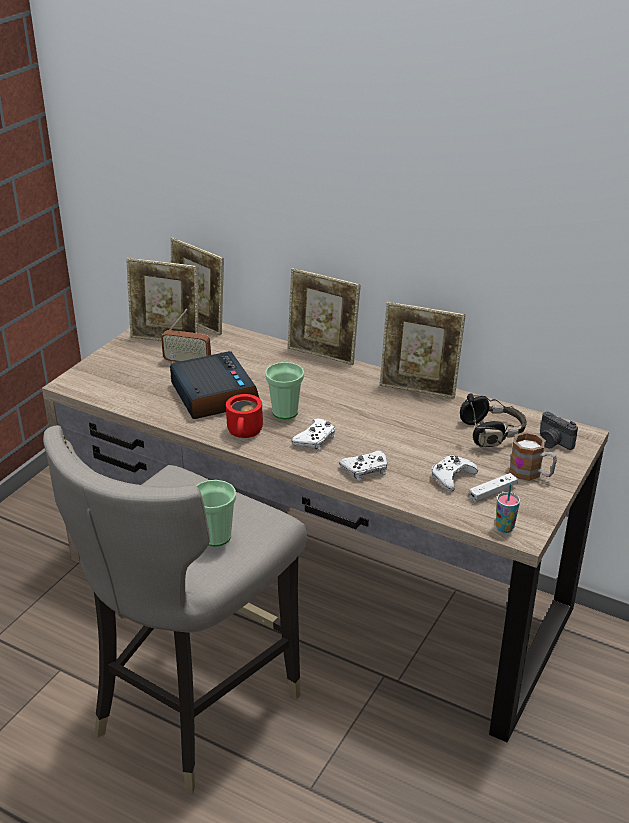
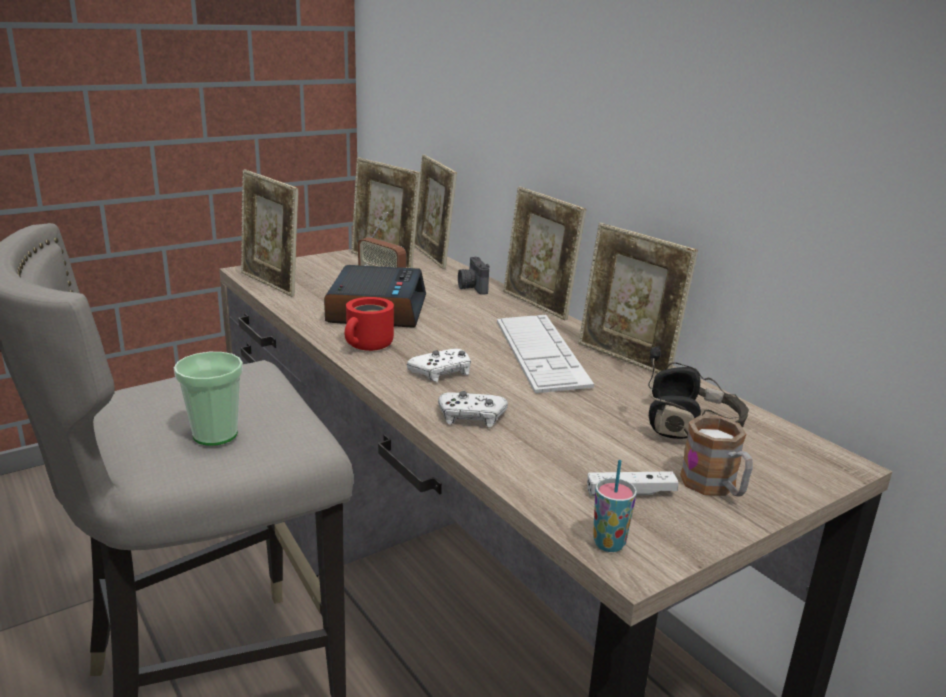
camera: 25 degrees right, 10 degrees down
cup [265,362,304,419] -> none
white game controller [431,455,478,492] -> none
camera [540,411,578,450] -> camera moved to [458,257,490,295]
none -> picture frame [241,169,298,297]
none -> keyboard [497,315,594,393]

